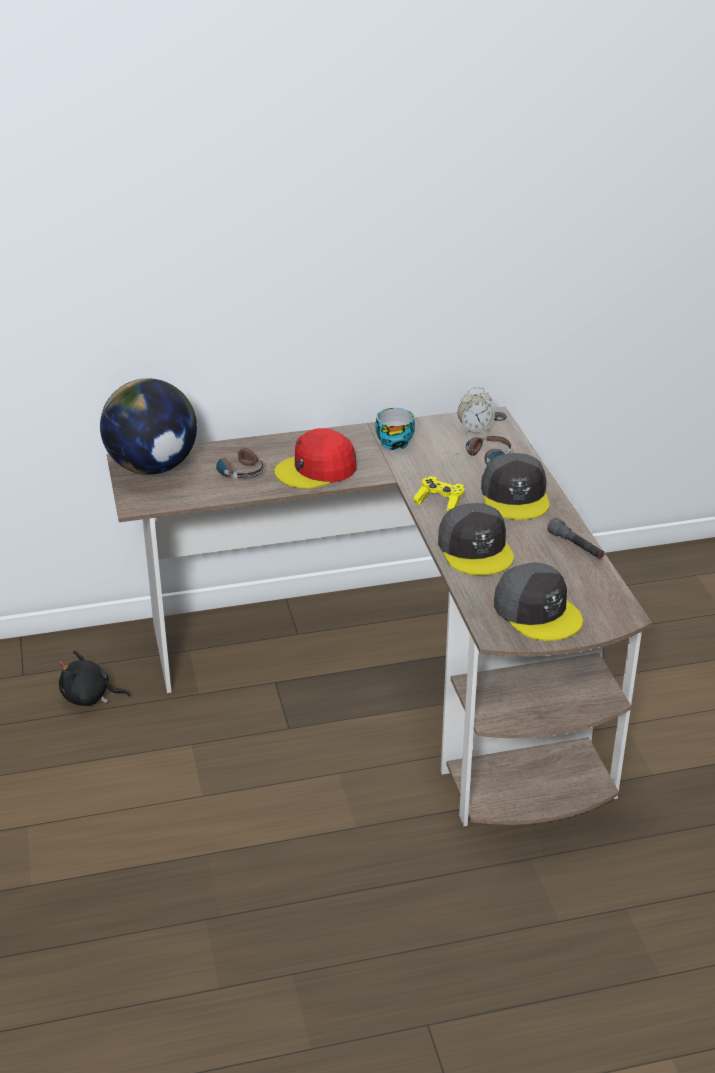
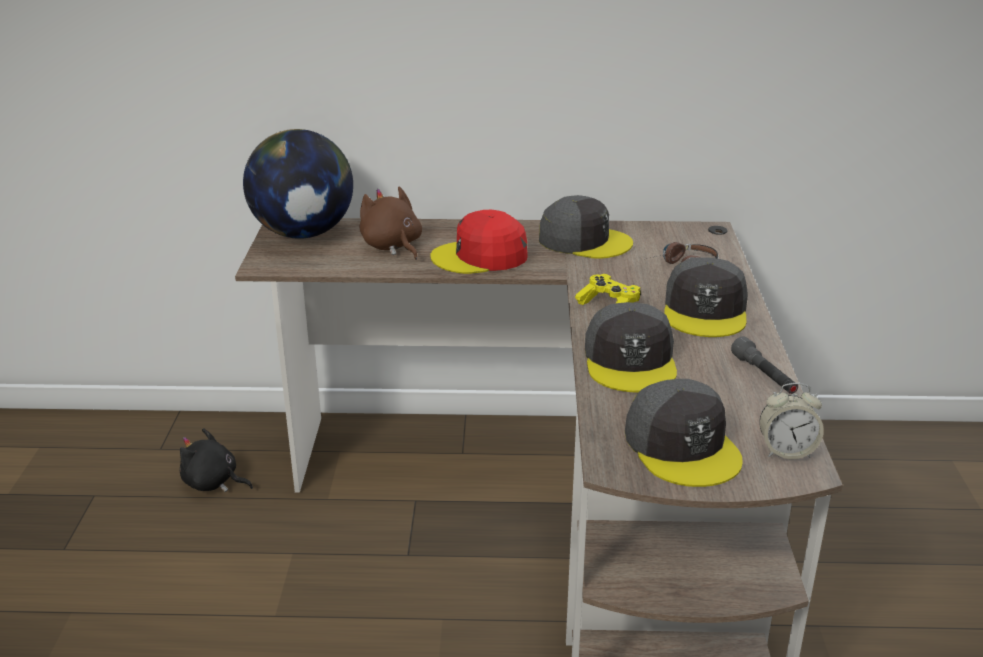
camera: 15 degrees right, 5 degrees down
headphones [216,446,264,478] -> brown plush toy [360,186,422,260]
cup [375,408,415,450] -> grey cap [539,195,633,259]
alarm clock [458,387,495,434] -> alarm clock moved to [759,383,824,459]

